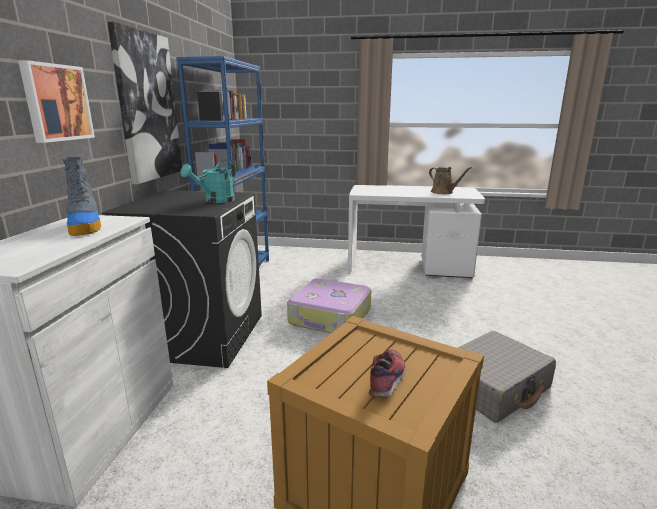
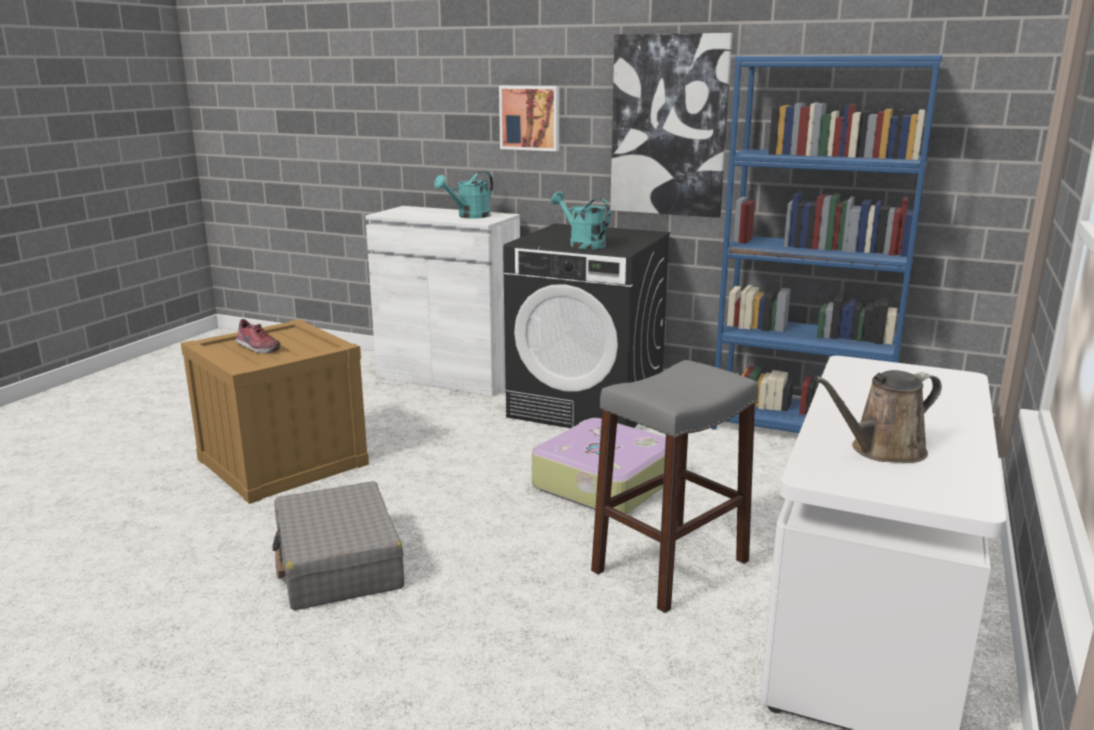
camera: 105 degrees right, 0 degrees up
boot [62,157,101,236] -> turquoise watering can [434,171,493,218]
none -> grey stool [591,360,758,613]

